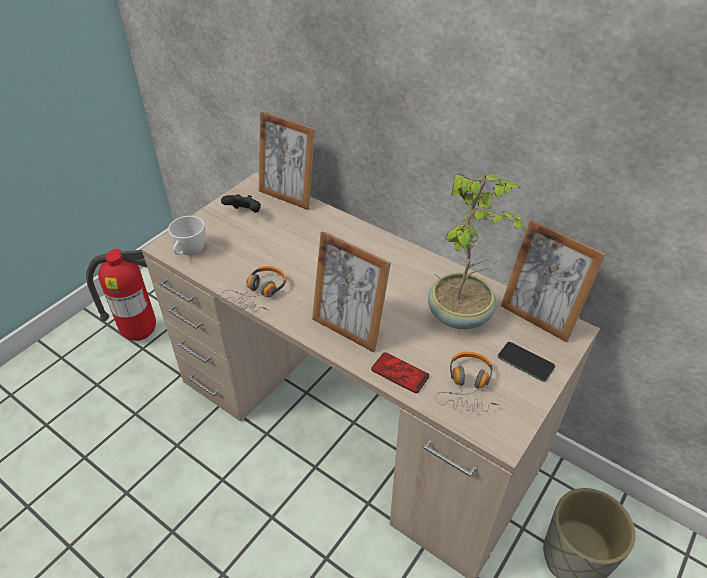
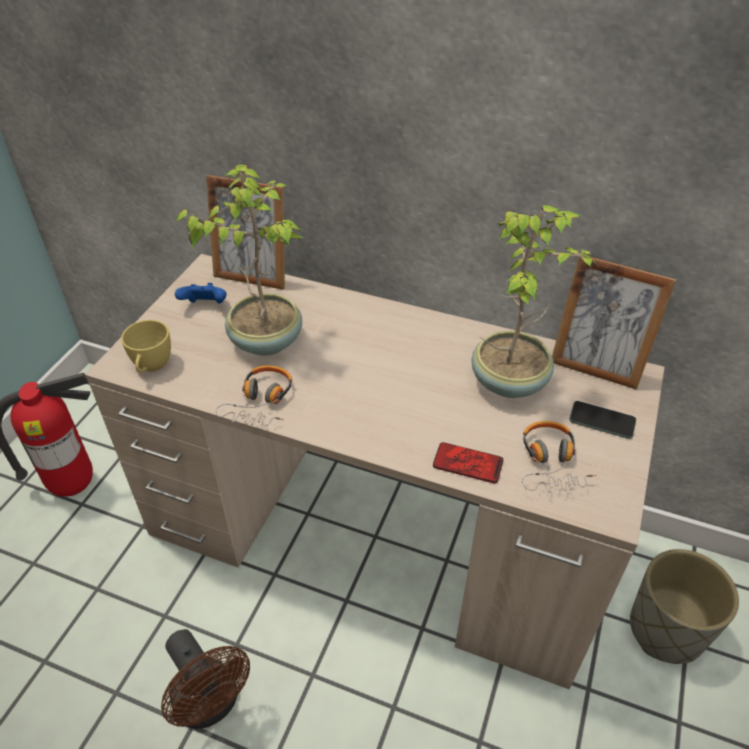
camera: 15 degrees left, 0 degrees up
white cup [168,216,206,256] -> yellow cup [121,320,171,373]
black game controller [221,194,261,213] -> blue game controller [175,283,226,303]
picture frame [312,231,391,352] -> none
none -> brown fan [161,629,250,729]
none -> potted plant [174,164,303,356]

